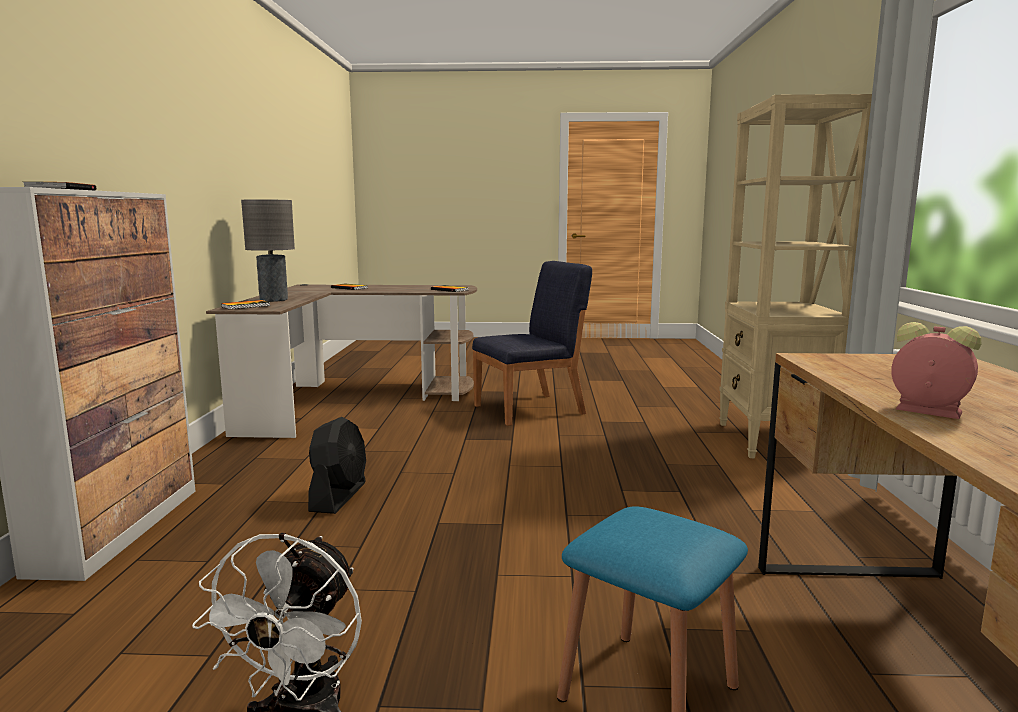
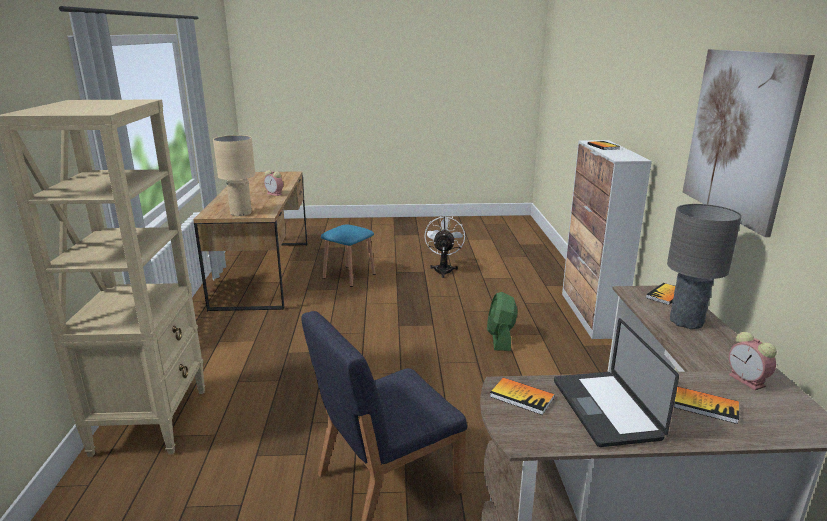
camera: 175 degrees right, 10 degrees up
black fan [308,417,366,514] -> green fan [487,292,518,351]
none -> beige table lamp [213,135,255,216]
none -> laptop [554,318,679,447]
none -> picture [683,49,815,237]
none -> alarm clock [729,332,777,390]

